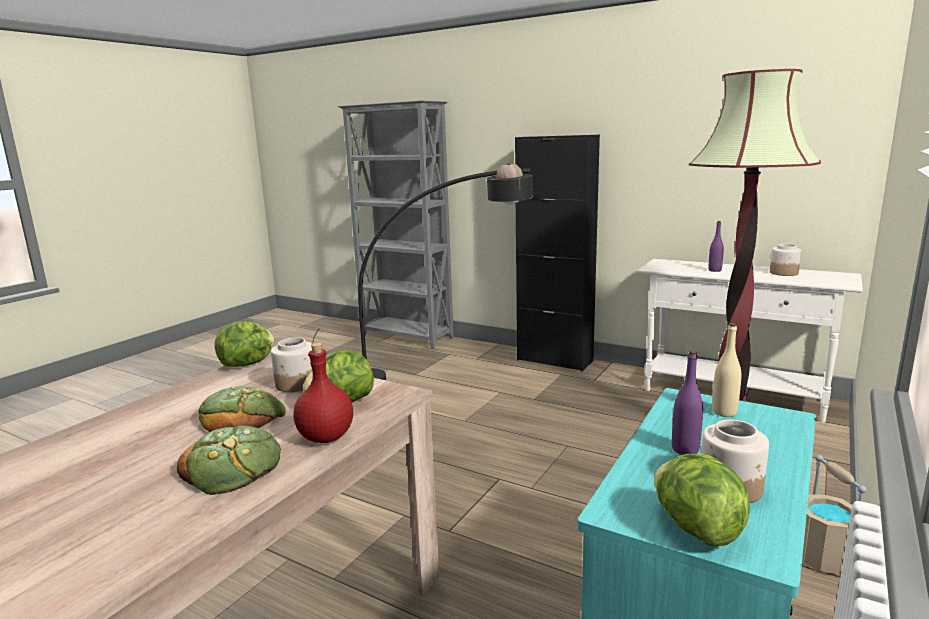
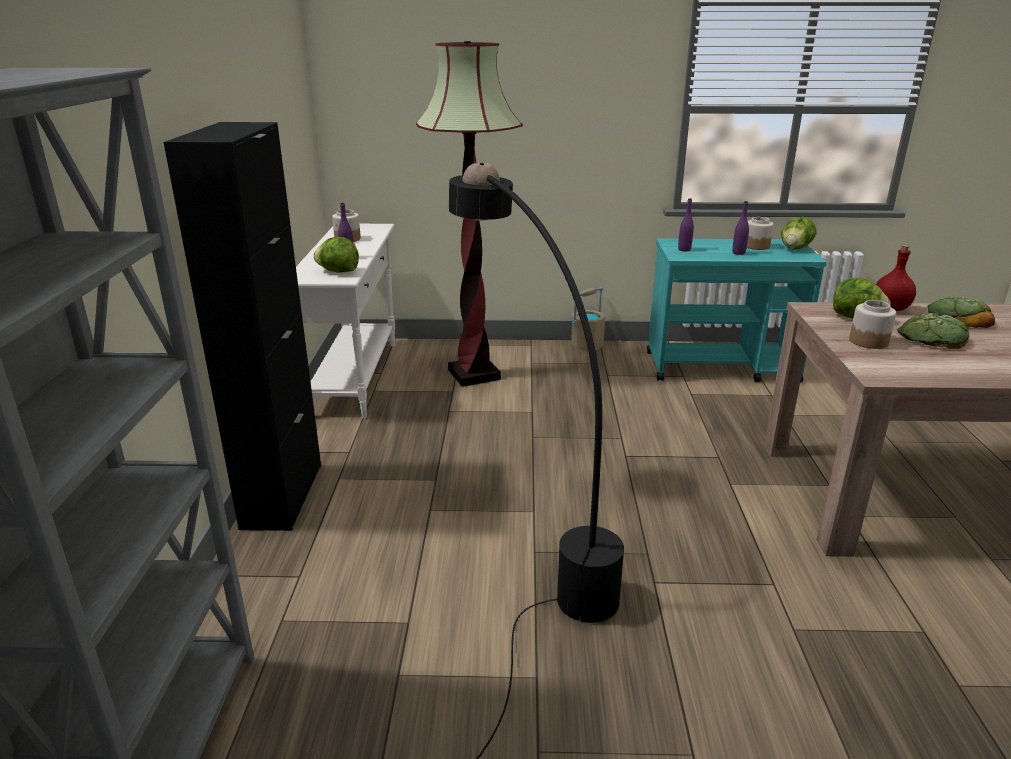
camera: 120 degrees left, 10 degrees up
lettuce [214,321,275,367] -> lettuce moved to [313,237,359,272]
beige bottle [712,323,741,417] -> purple bottle [678,198,694,251]

